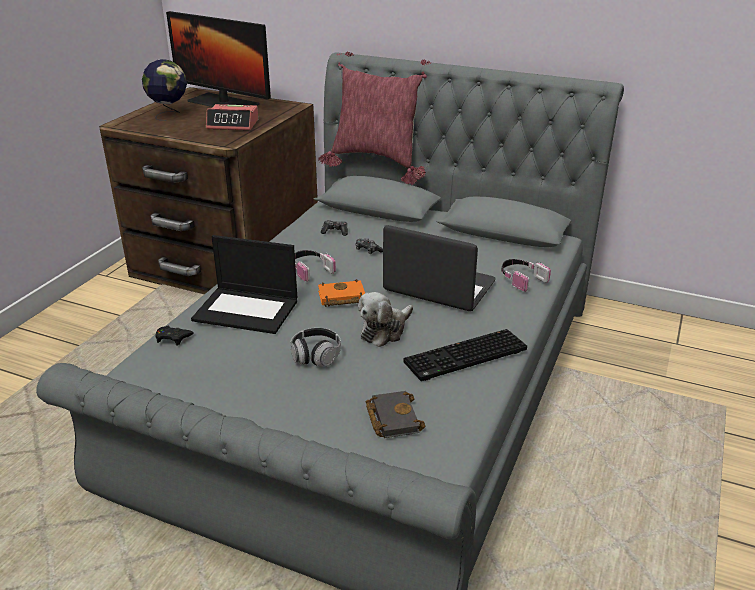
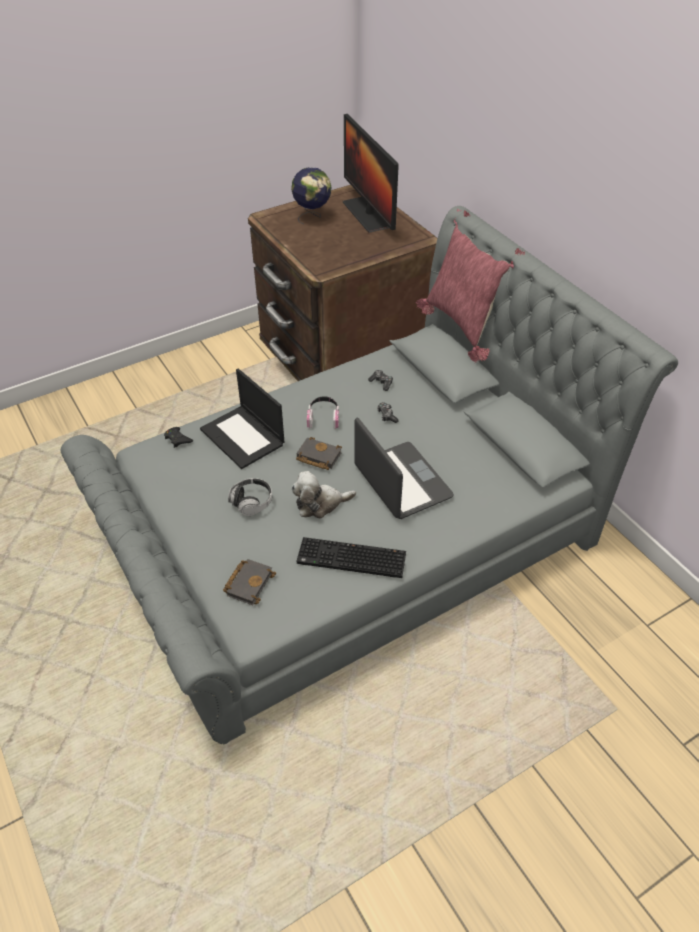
camera: 35 degrees right, 15 degrees up
alarm clock [206,104,258,130] -> none
orange book [318,279,365,307] -> black book [296,437,342,470]
headphones [501,259,551,292] -> none

